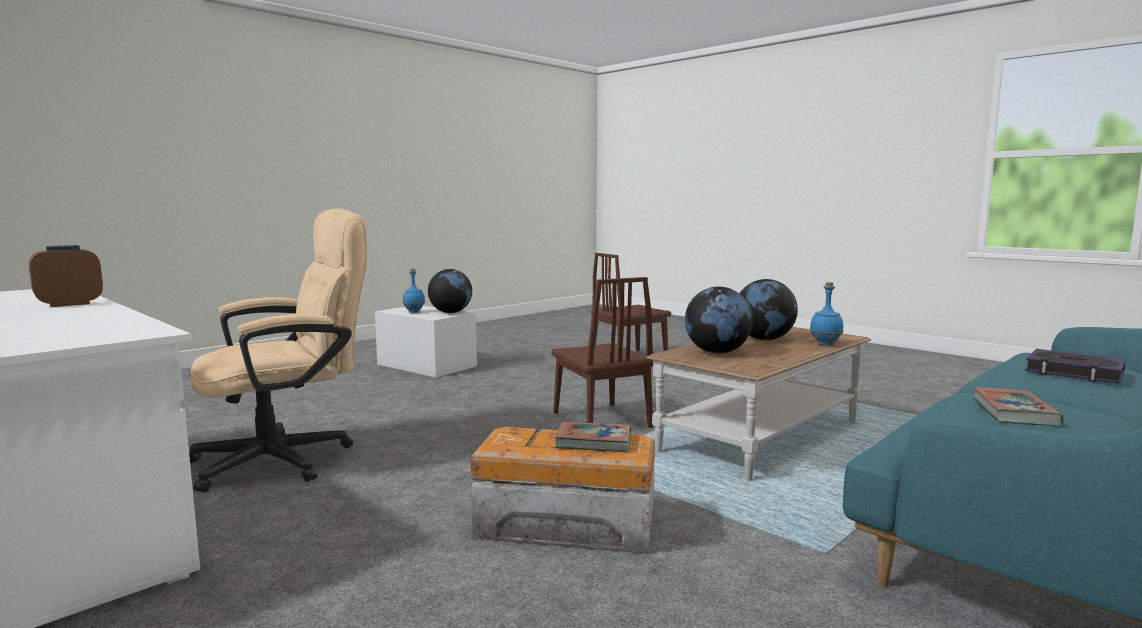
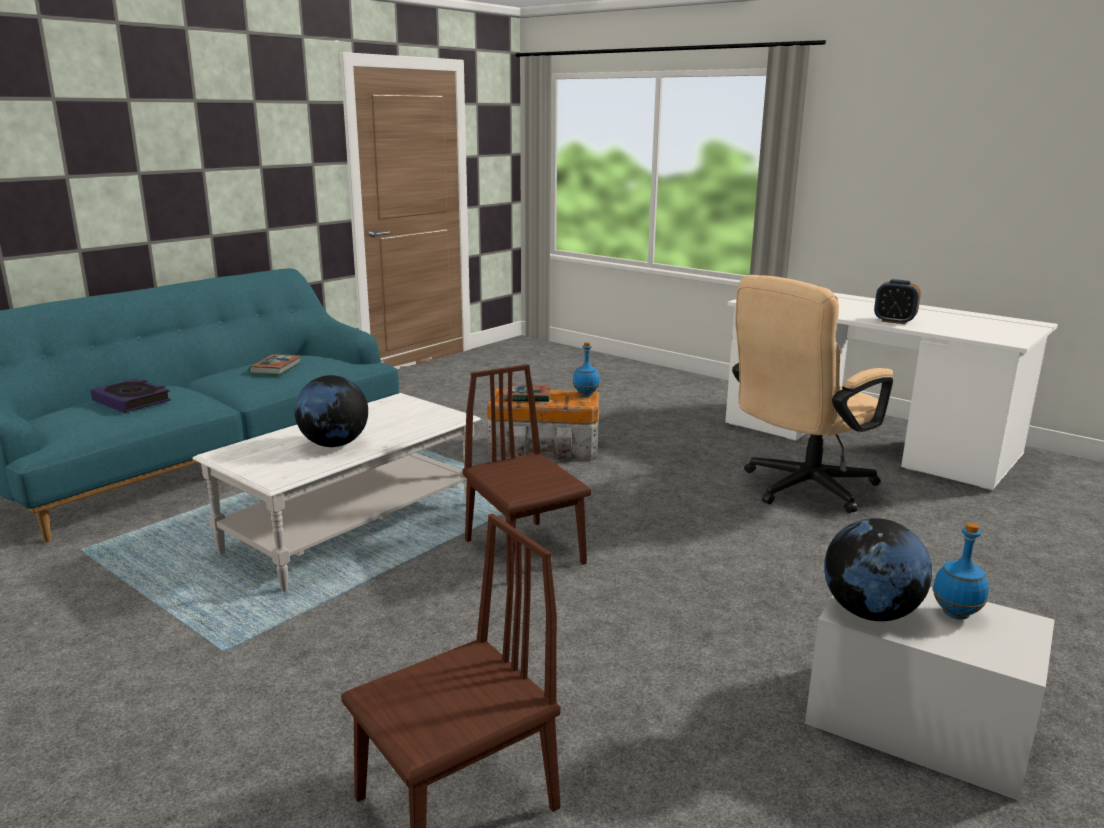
camera: 175 degrees right, 10 degrees up
alarm clock [29,245,103,307] -> alarm clock turned 75 degrees clockwise [874,279,921,324]
brown coffee table [646,327,871,481] -> white coffee table [192,393,481,592]
globe [685,287,753,354] -> none
blue bottle [810,282,843,346] -> blue bottle moved to [573,342,600,396]

